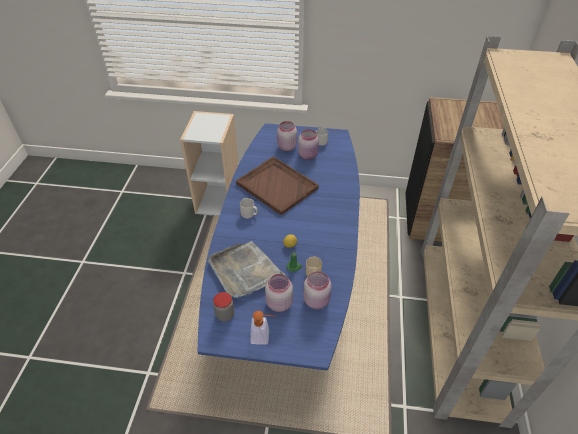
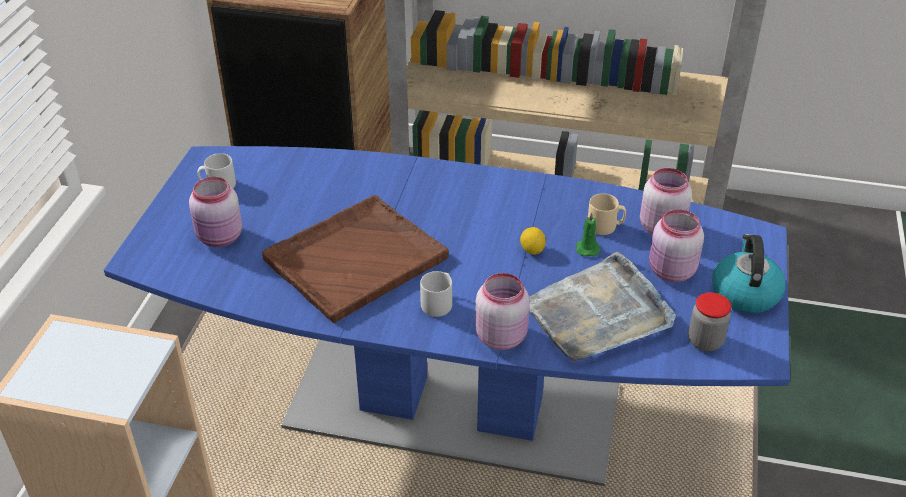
camera: 85 degrees left, 5 degrees down
soap dispenser [250,311,276,345] -> kettle [712,234,786,313]
pink jar [298,129,319,160] -> pink jar moved to [475,273,530,350]

